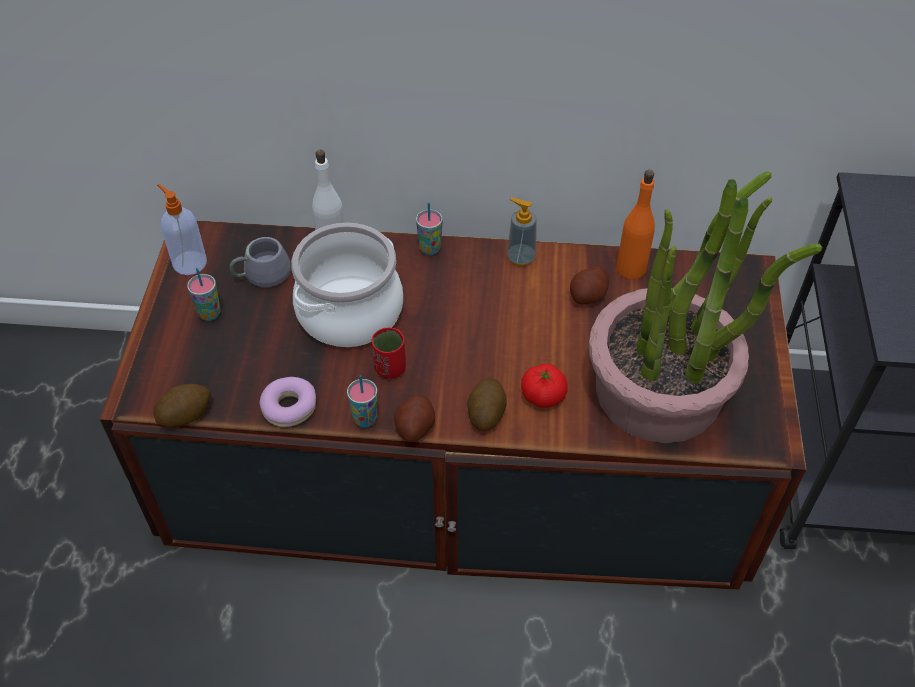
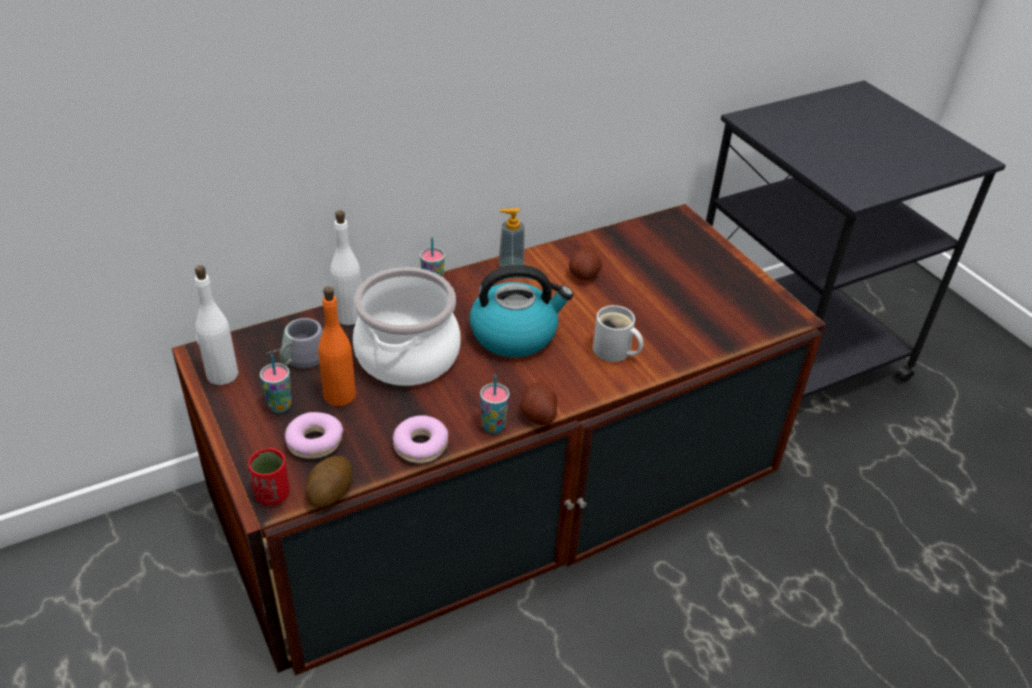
camera: 35 degrees left, 10 degrees down
soap dispenser [157,184,207,275] -> white bottle [195,265,238,385]
red cup [372,327,406,379] -> red cup moved to [248,448,290,505]
potato [467,378,507,431] -> none
tomato [521,364,568,408] -> white mug [593,305,643,362]
potted plant [589,171,823,443] -> none
orange bottle [617,170,655,279] -> orange bottle moved to [318,286,356,406]
none -> donut [285,412,344,459]
none -> kettle [469,265,573,357]

